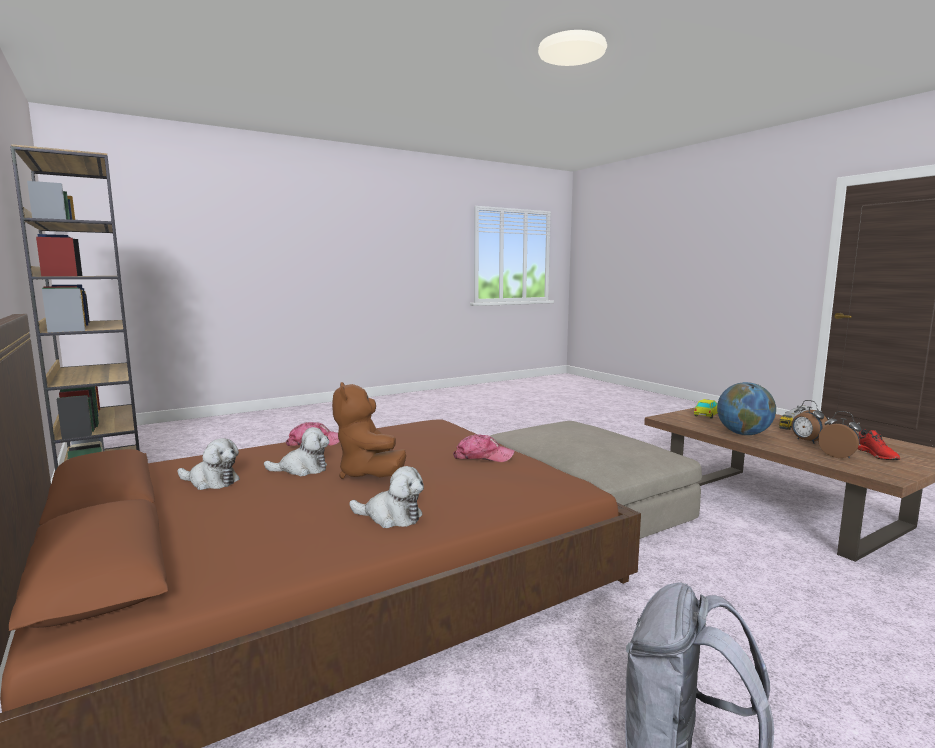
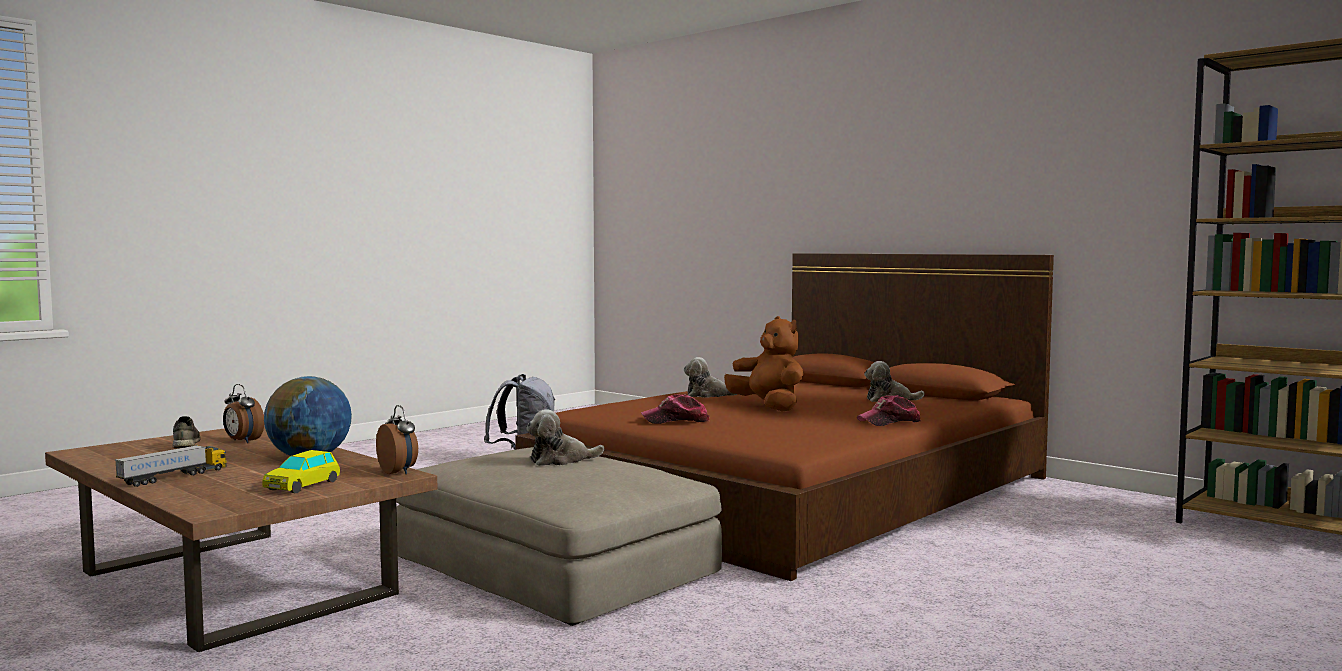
camera: 165 degrees right, 5 degrees down
plush toy [264,427,330,476] -> plush toy moved to [526,409,604,466]
alarm clock [792,400,829,443] -> alarm clock moved to [376,405,418,474]
red shoe [858,429,900,460] -> grey shoe [173,416,201,448]

